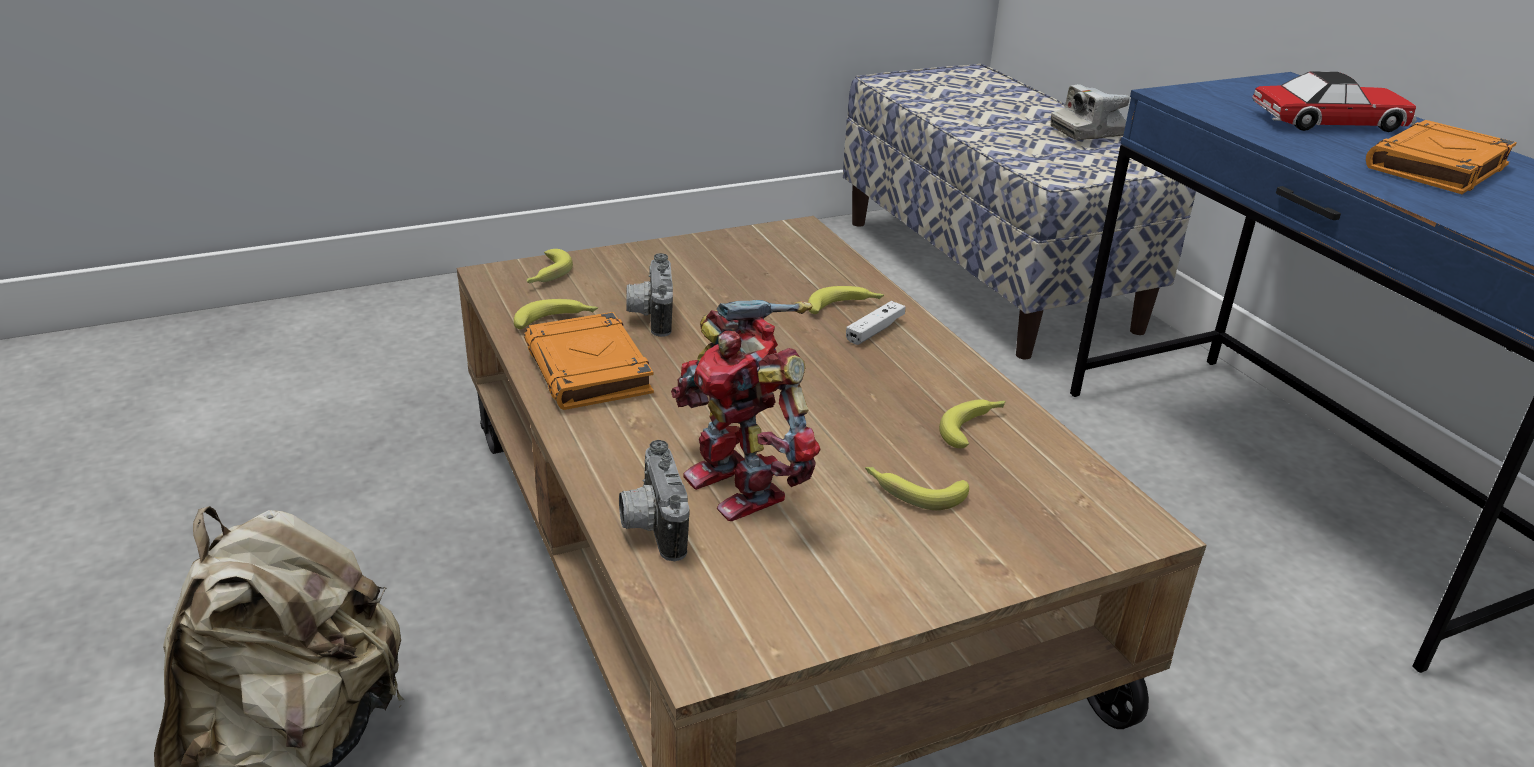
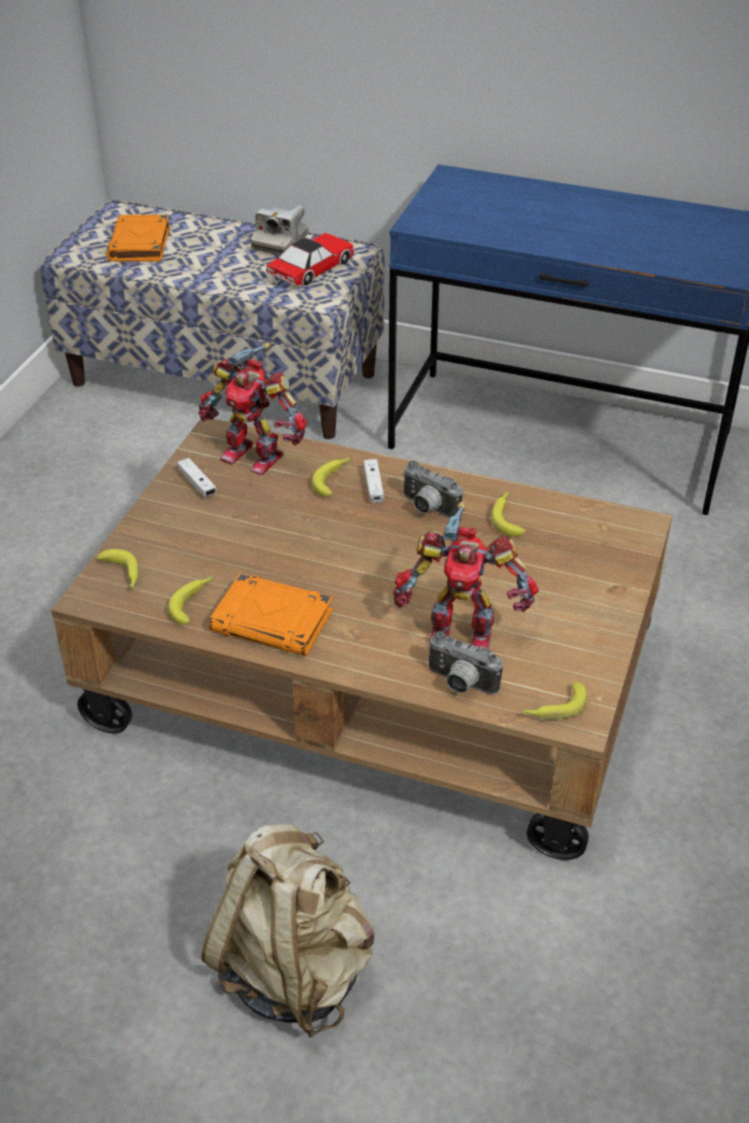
camera: 45 degrees left, 10 degrees up
camera [626,253,673,337] -> camera moved to [402,461,463,518]
banana [865,467,969,510] -> banana moved to [522,681,587,719]
toy car [1252,71,1417,132] -> toy car moved to [266,233,355,286]
orange book [1366,120,1517,194] -> orange book moved to [106,215,170,262]
none -> white game controller [177,458,217,497]
none -> toy robot [198,342,307,475]

